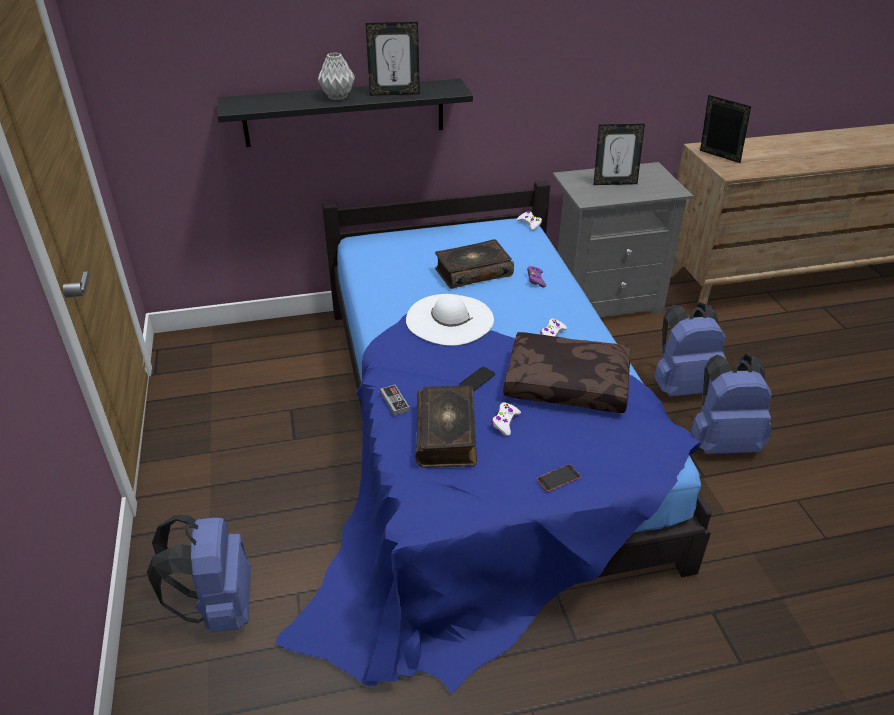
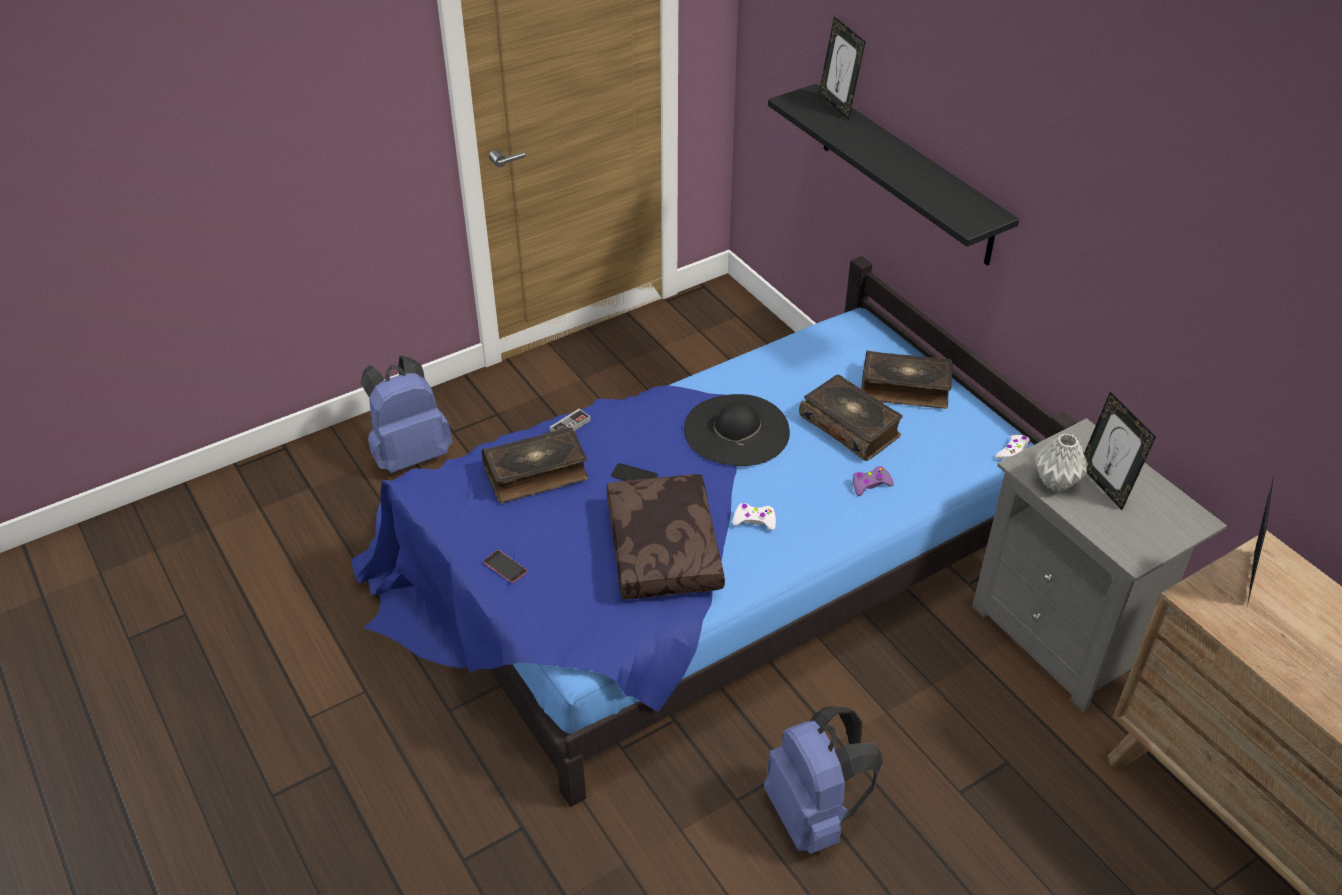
camera: 70 degrees right, 5 degrees up
grey vase [318,52,355,100] -> grey vase moved to [1035,434,1088,492]
picture frame [366,22,420,96] -> picture frame moved to [819,17,866,120]
white hat [406,294,494,346] -> black hat [684,394,790,466]
white game controller [491,402,521,436] -> none
blue backpack [654,302,726,397] -> none
none -> book [861,350,953,409]

